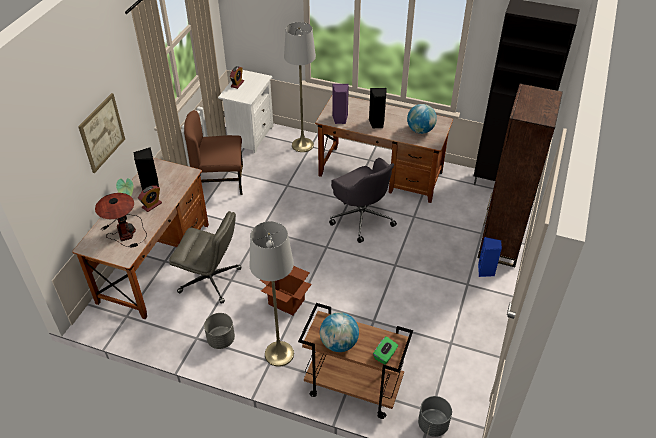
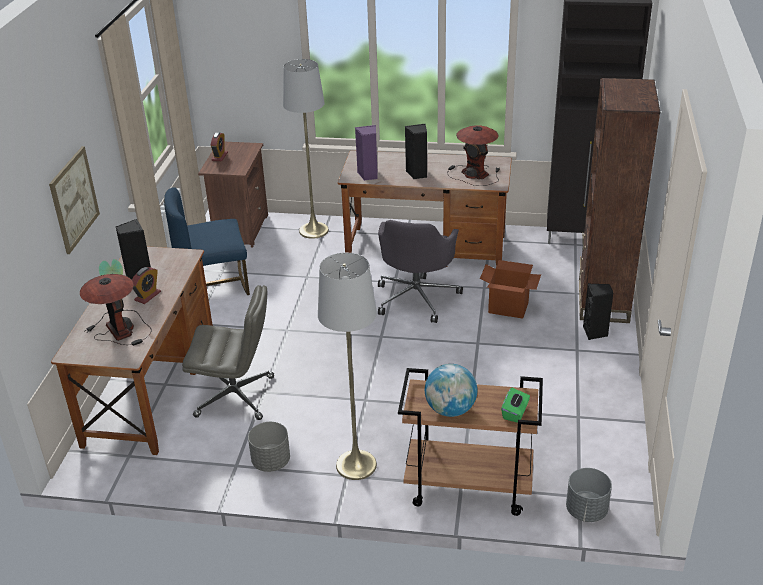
camera: 10 degrees left, 10 degrees down
brown chair [184,110,243,195] -> blue chair [164,187,250,295]
white nightstand [218,70,273,153] -> brown nightstand [198,142,268,247]
cardboard box [260,266,312,315] -> cardboard box moved to [480,260,541,319]
grey office chair [329,158,397,243] -> grey office chair turned 60 degrees clockwise [378,220,463,323]
globe [407,104,437,134] -> table lamp [447,125,500,186]
blue speaker [478,237,502,277] -> black speaker [583,283,613,340]

